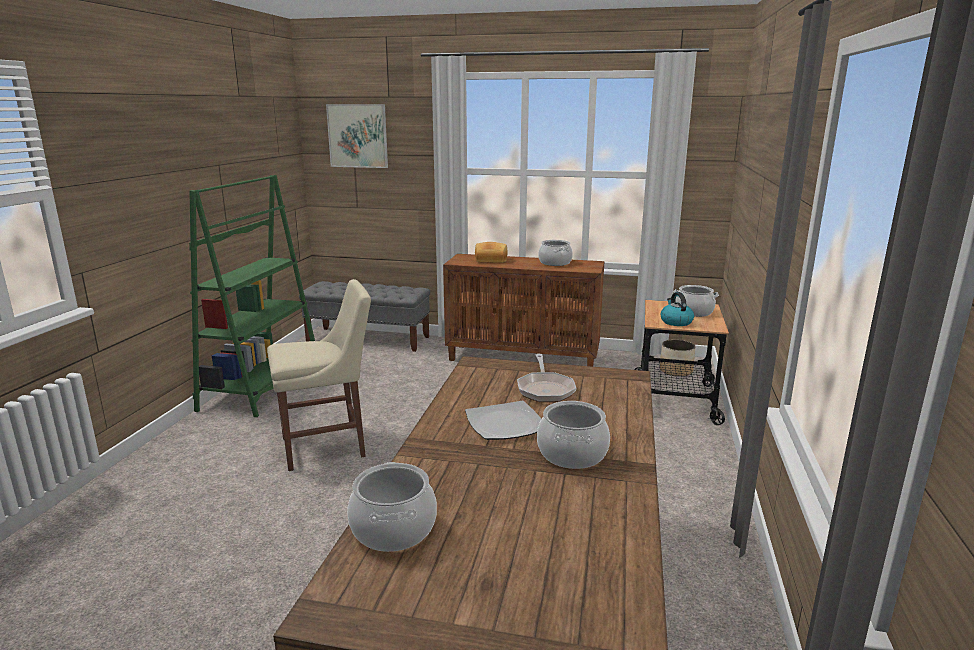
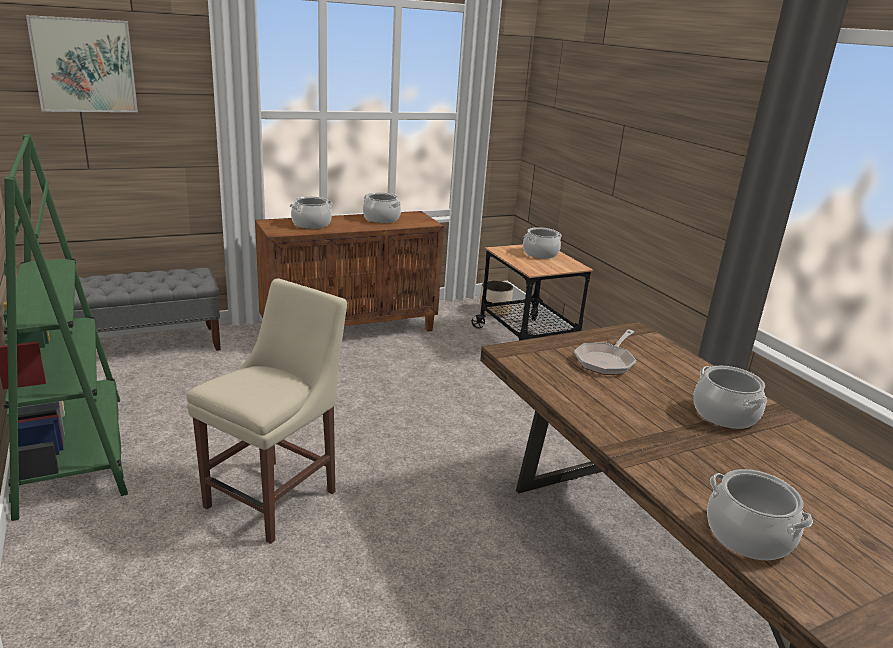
camera: 40 degrees left, 5 degrees up
plate [465,401,541,440] -> none
bread [475,242,508,263] -> cooking pot [290,196,333,229]
frying pan [517,354,576,402] -> frying pan turned 75 degrees clockwise [574,329,636,375]
kettle [661,292,694,326] -> none

